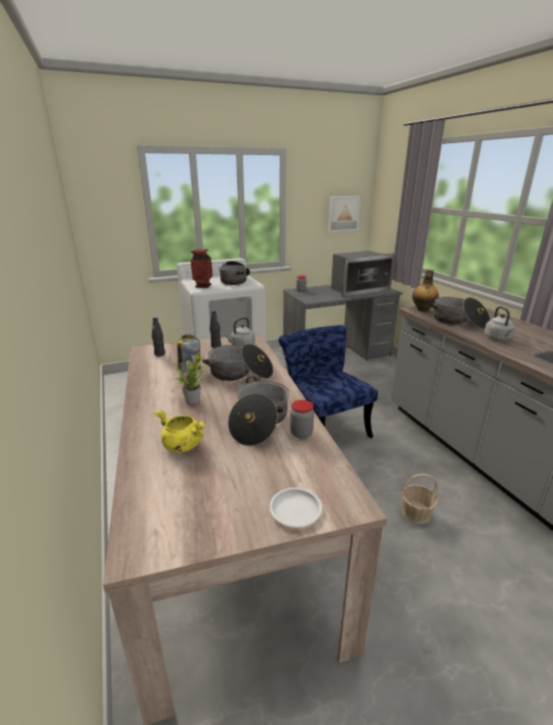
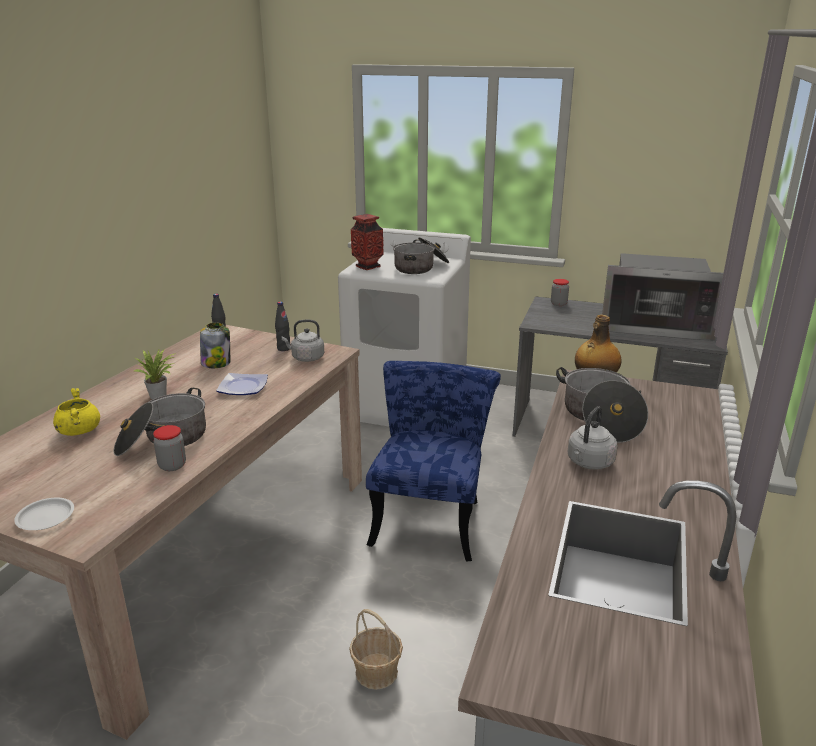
camera: 40 degrees right, 0 degrees up
cooking pot [202,344,273,381] -> plate [216,373,268,395]
picture [328,196,361,232] -> none

